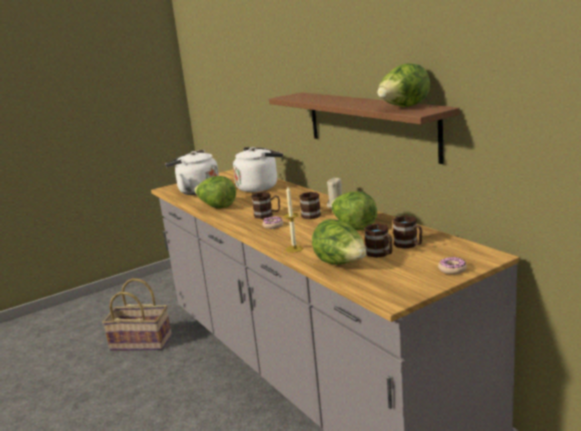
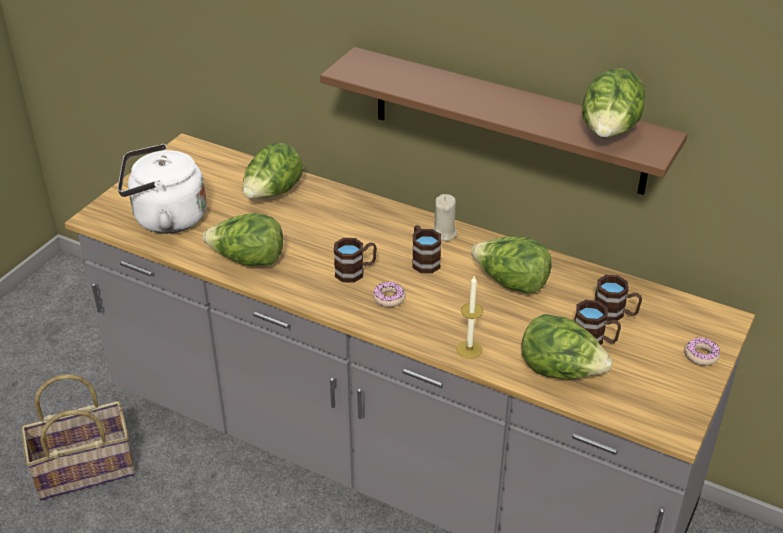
camera: 30 degrees left, 20 degrees up
white kettle [233,147,283,192] -> lettuce [243,143,303,198]

